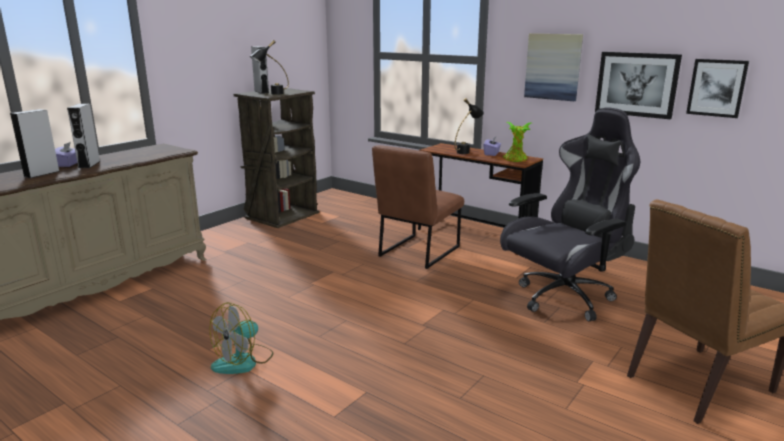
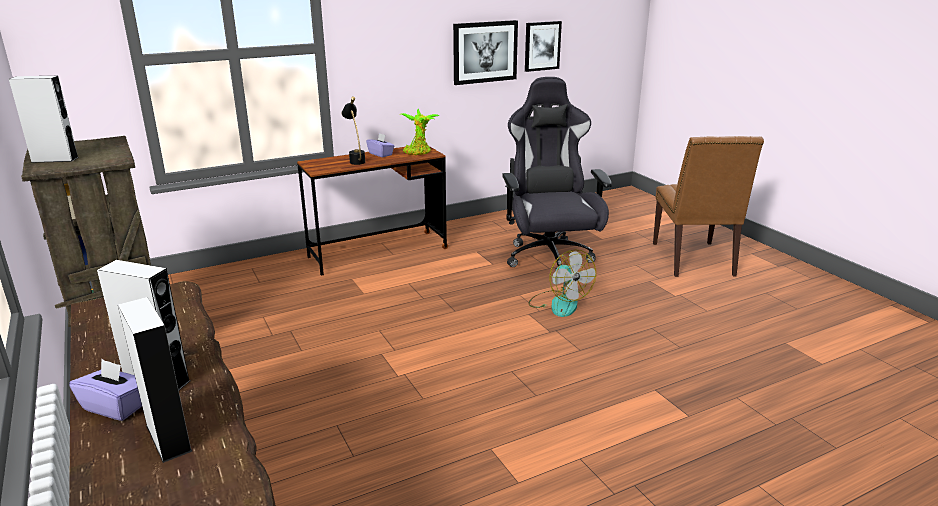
camera: 65 degrees left, 5 degrees up
fan [210,302,273,374] -> fan moved to [528,249,596,317]
black table lamp [250,40,289,95] -> none
brown chair [372,145,464,269] -> none
picture [524,33,583,101] -> none

